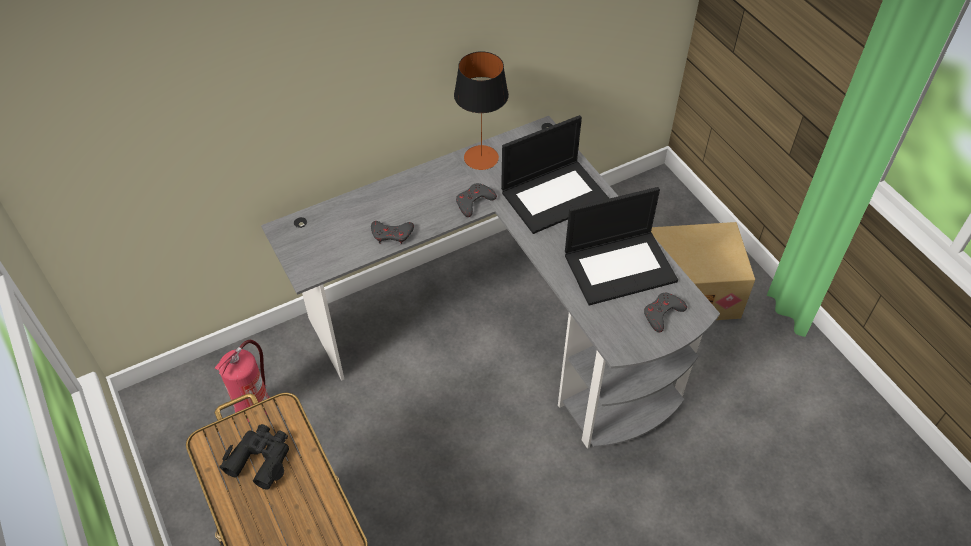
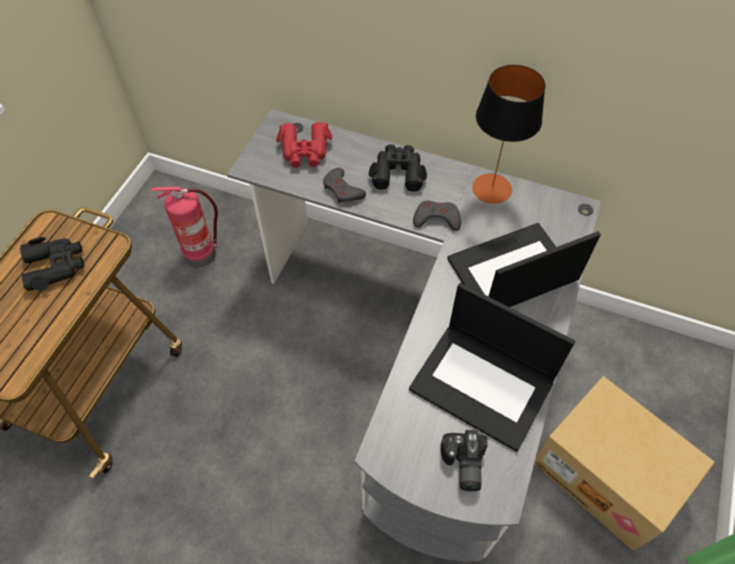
camera: 50 degrees right, 5 degrees up
laptop [501,115,610,234] -> laptop turned 135 degrees clockwise [447,223,601,307]
grey game controller [644,293,687,333] -> camera [441,430,487,491]
none -> red binoculars [276,122,332,168]
none -> black binoculars [369,144,427,191]

